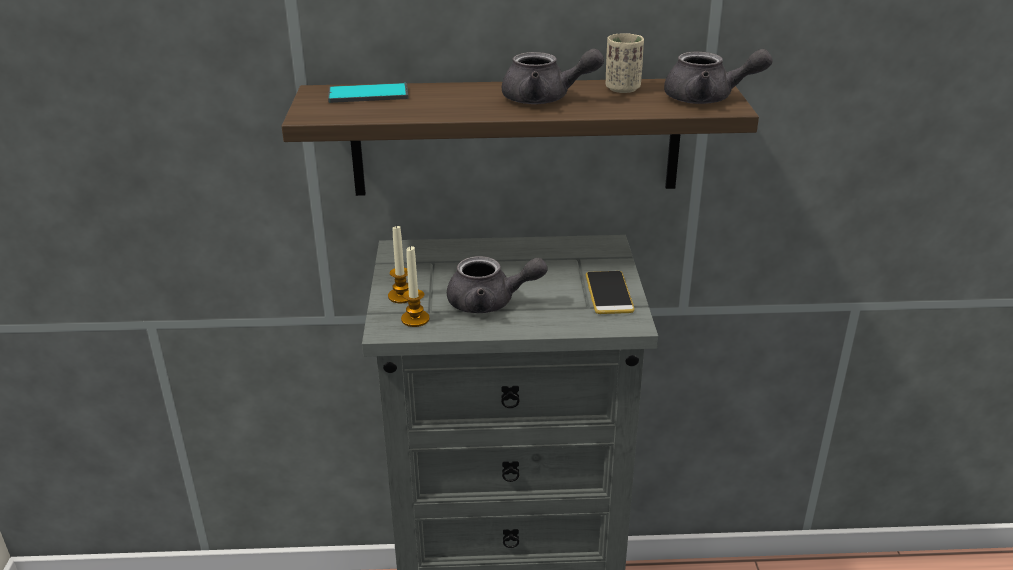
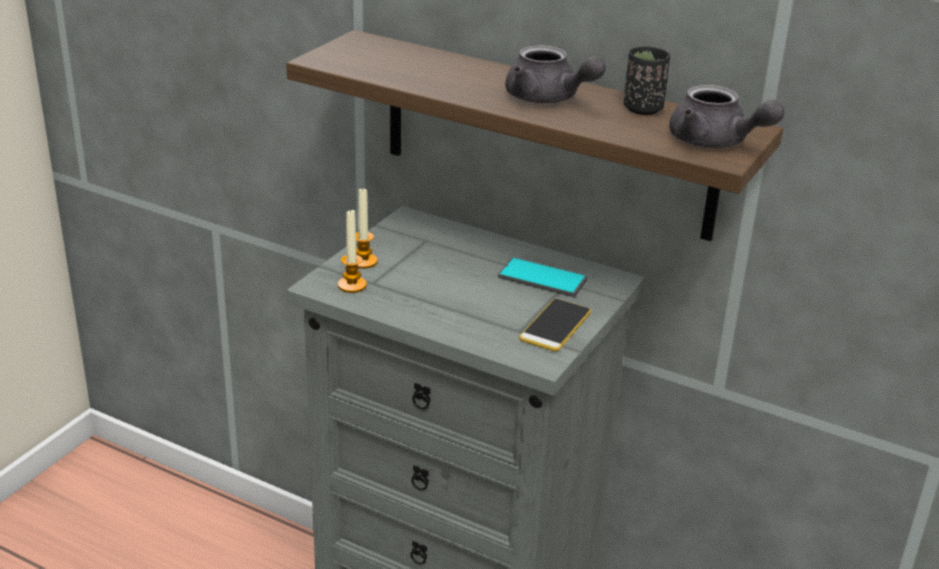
camera: 30 degrees right, 0 degrees up
phone [328,83,409,103] -> phone moved to [498,257,588,297]
grey teapot [447,256,548,313] -> none
beige cup [606,33,644,93] -> black cup [624,47,670,115]

